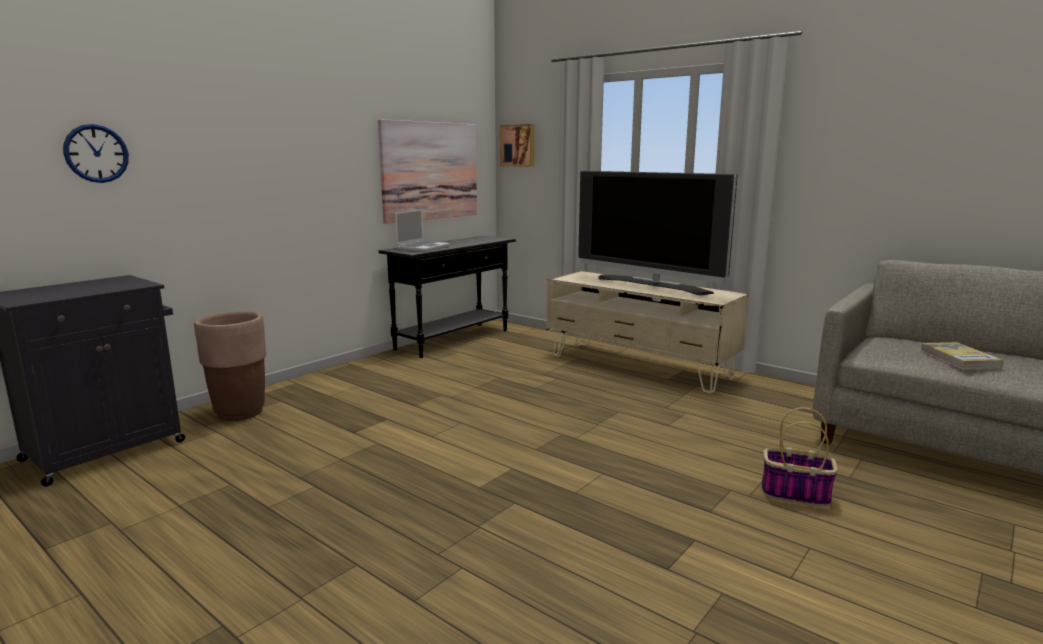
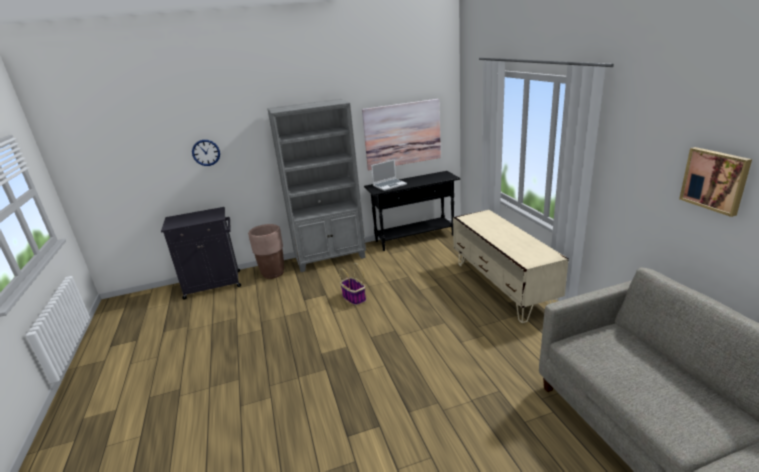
camera: 35 degrees right, 10 degrees up
picture [500,124,534,167] -> picture moved to [679,147,752,217]
television [578,171,738,295] -> none
basket [762,407,838,507] -> basket moved to [339,263,366,305]
book [920,342,1003,369] -> none
none -> grey bookcase [267,99,366,272]

